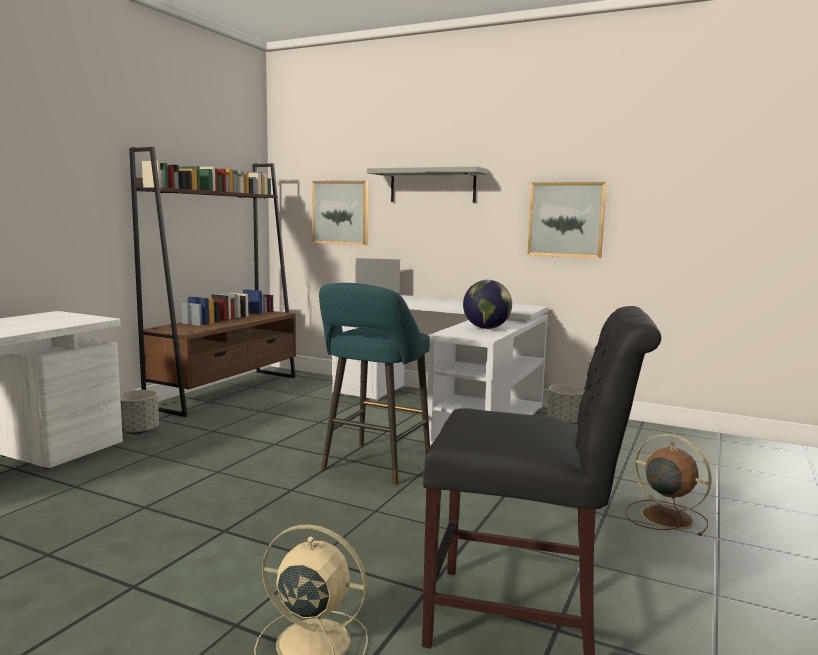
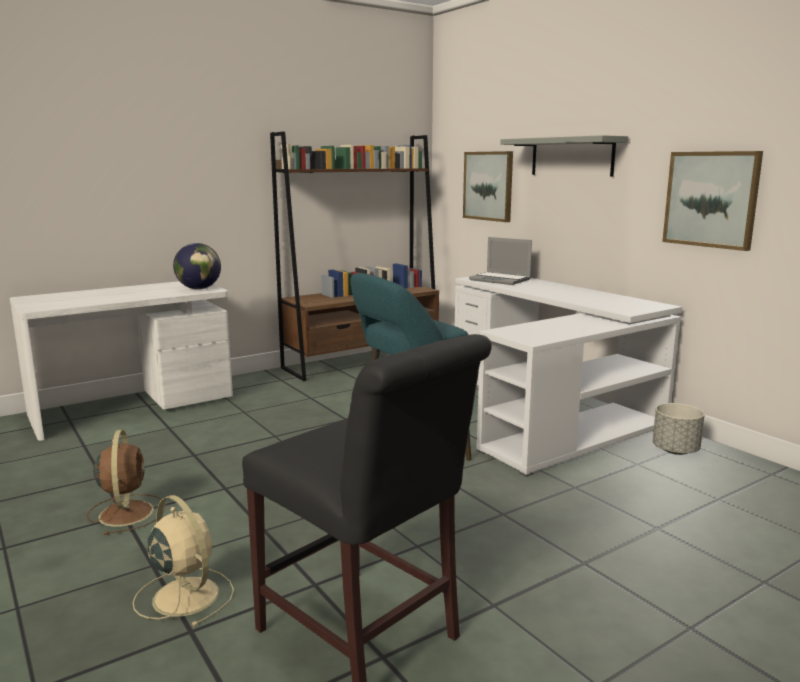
camera: 30 degrees right, 5 degrees up
grey planter [120,390,159,435] -> none
globe [463,280,512,329] -> globe moved to [173,243,221,289]
brown fan [625,434,712,536] -> brown fan moved to [87,430,165,535]

